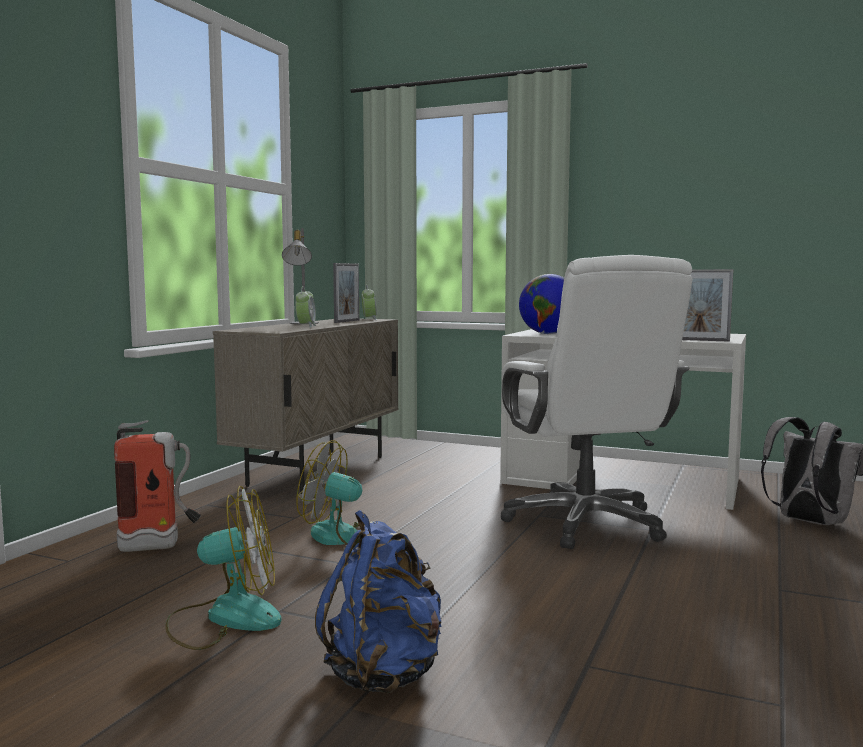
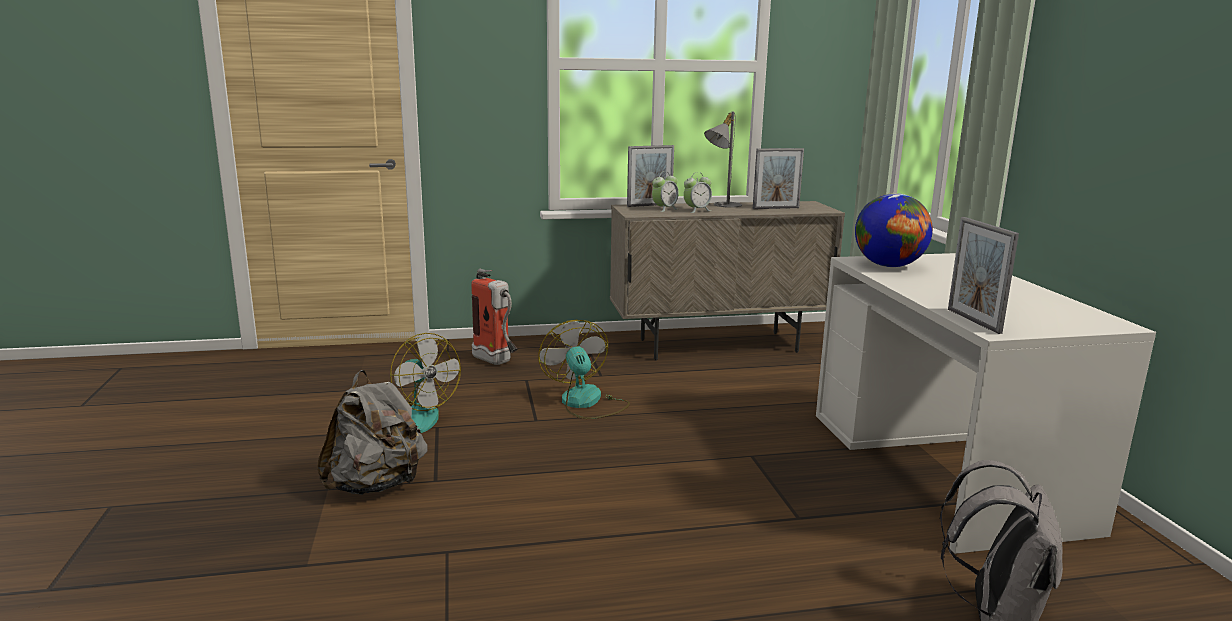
camera: 55 degrees right, 10 degrees up
blue backpack [315,510,442,693] -> grey backpack [317,370,428,495]
alarm clock [361,285,377,320] -> alarm clock moved to [652,171,679,212]
white office chair [501,255,693,549] -> none
none -> picture frame [627,145,674,207]

